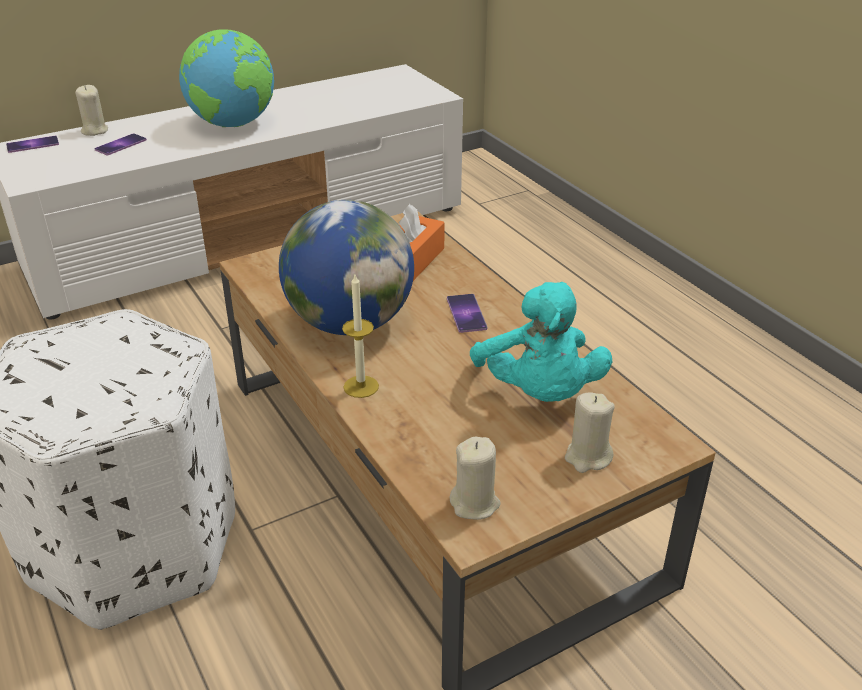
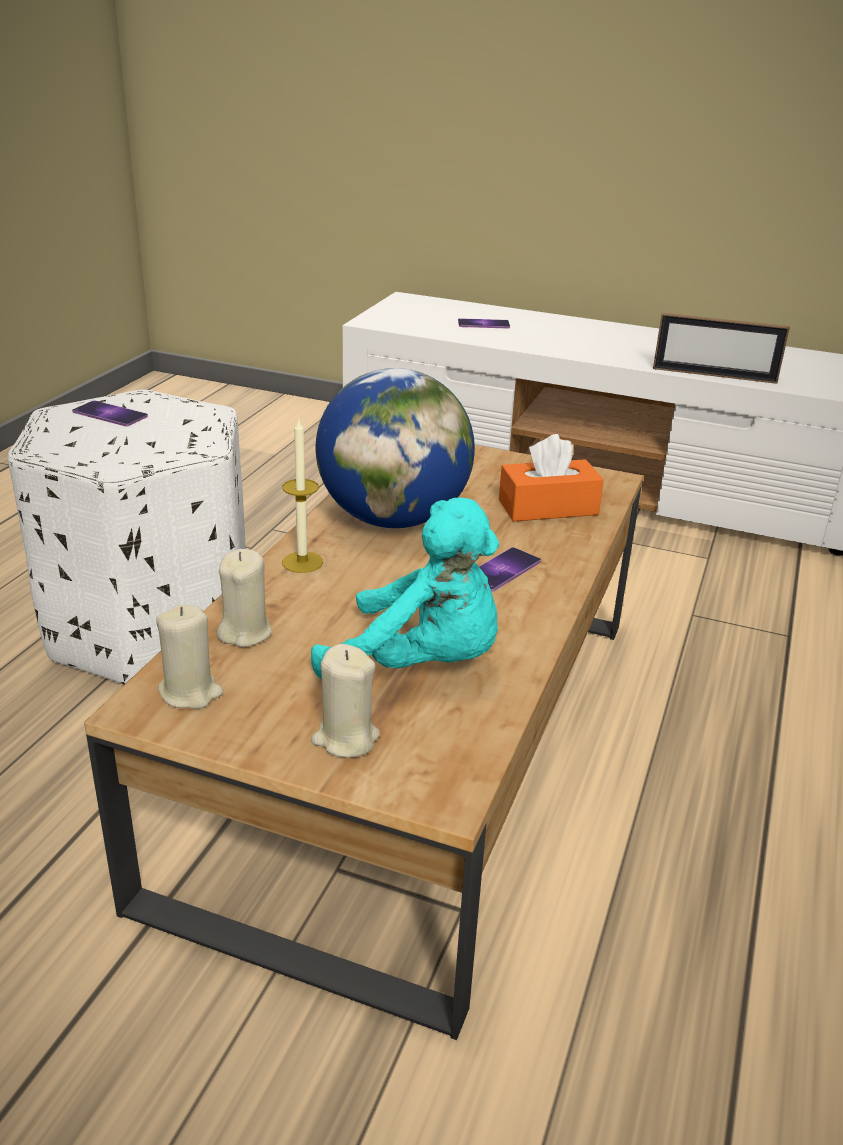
camera: 50 degrees right, 5 degrees down
phone [6,136,59,153] -> phone moved to [72,401,148,426]
beige candle [75,85,108,136] -> beige candle moved to [216,549,272,647]
globe [179,29,274,127] -> none
turquoise plush toy [470,282,612,402] -> turquoise plush toy turned 105 degrees counterclockwise [311,497,499,679]
none -> picture frame [653,313,790,384]

